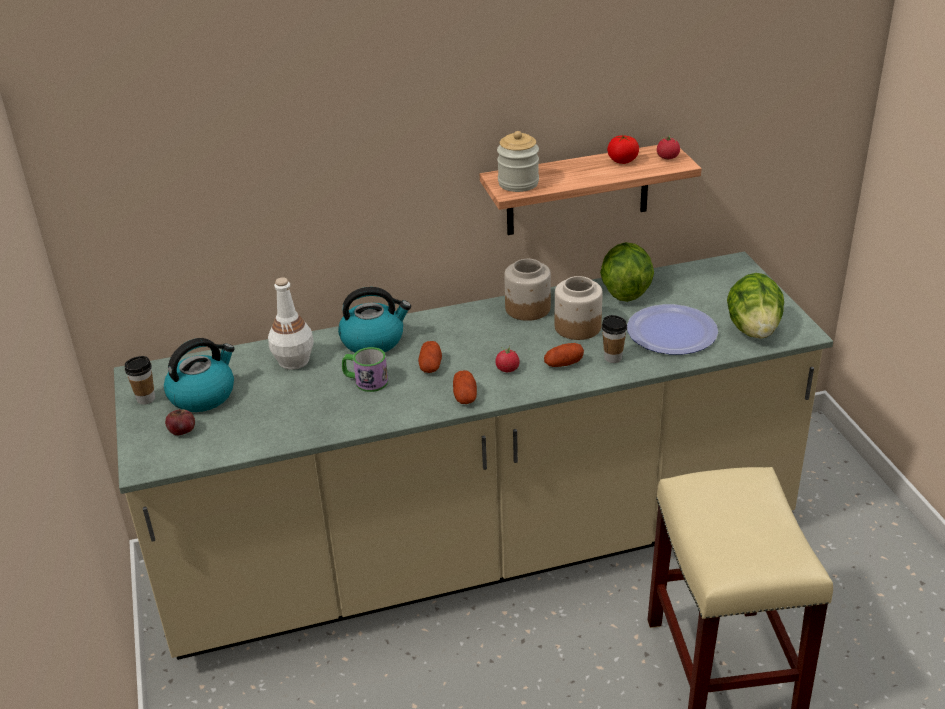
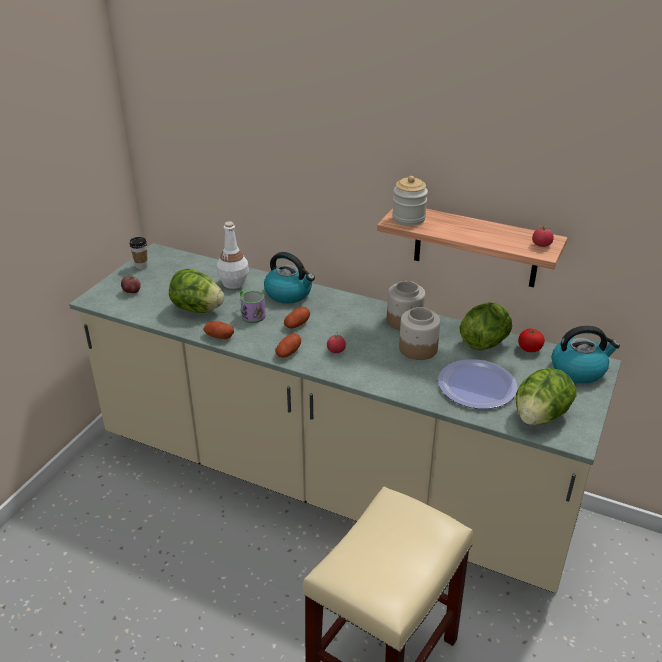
camera: 40 degrees right, 0 degrees up
kettle [164,338,235,412] -> kettle moved to [551,325,620,383]
potato [544,343,584,367] -> potato moved to [203,321,234,339]
cup [602,315,627,363] -> none
tomato [607,135,639,164] -> tomato moved to [518,329,545,352]
none -> lettuce [169,269,224,313]

